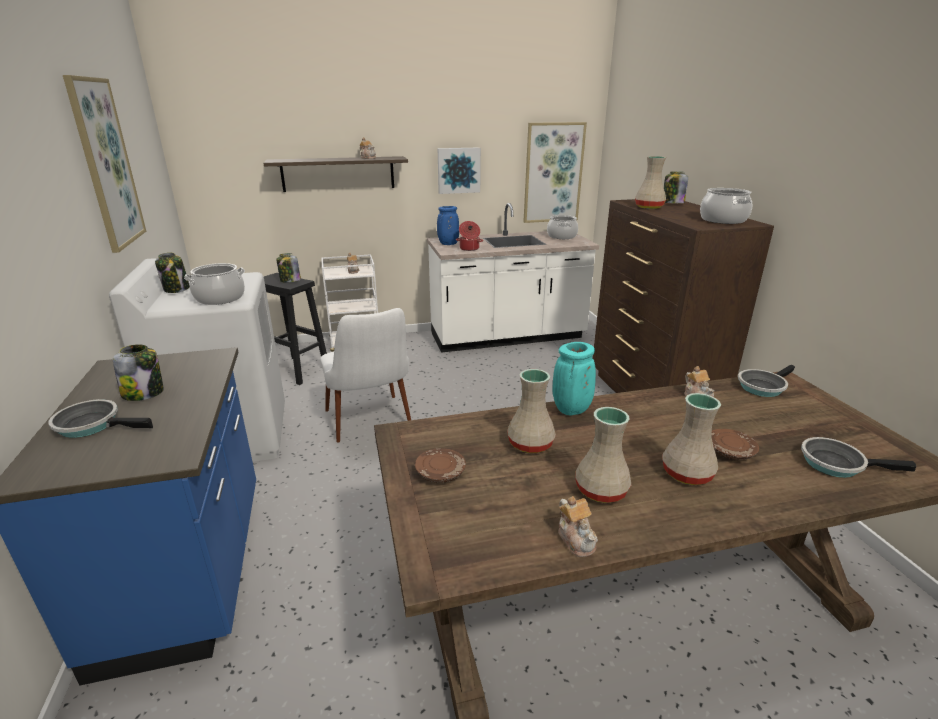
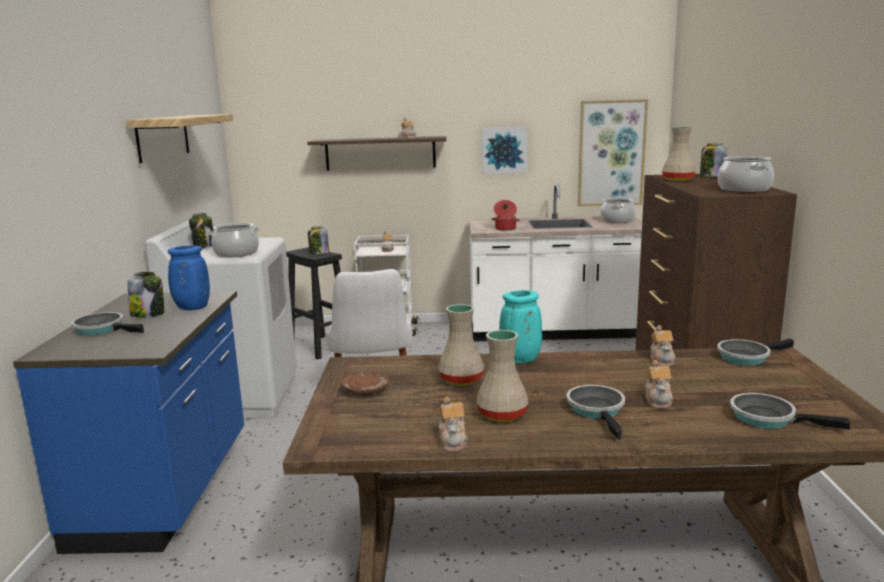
camera: 15 degrees right, 10 degrees down
picture [63,75,146,253] -> shelf [126,114,233,163]
blue vase [437,206,459,245] -> blue vase moved to [168,246,210,310]
beige vase [662,393,721,485] -> frying pan [566,385,625,440]
brown plate [711,429,759,460] -> teapot [645,360,673,409]

